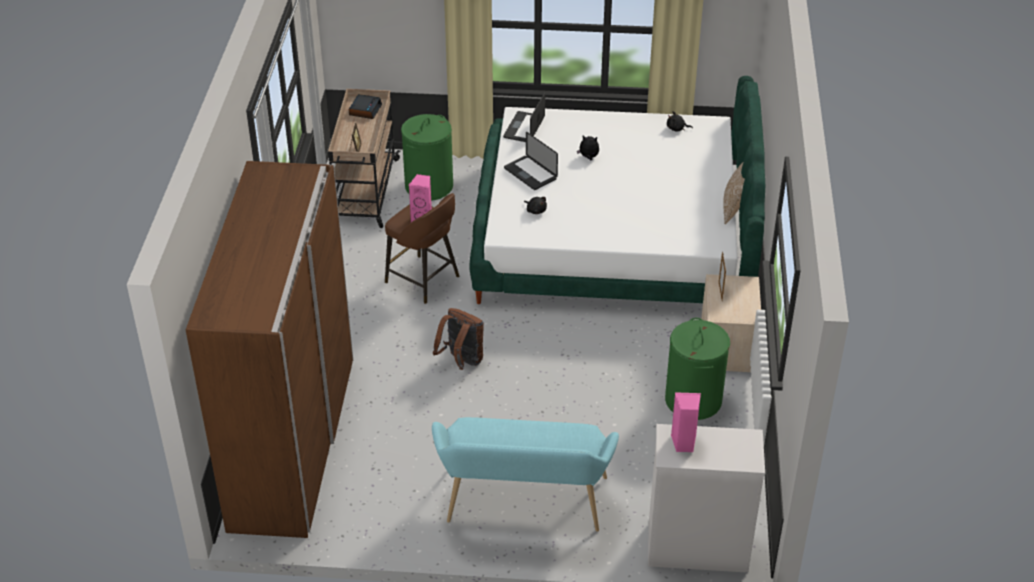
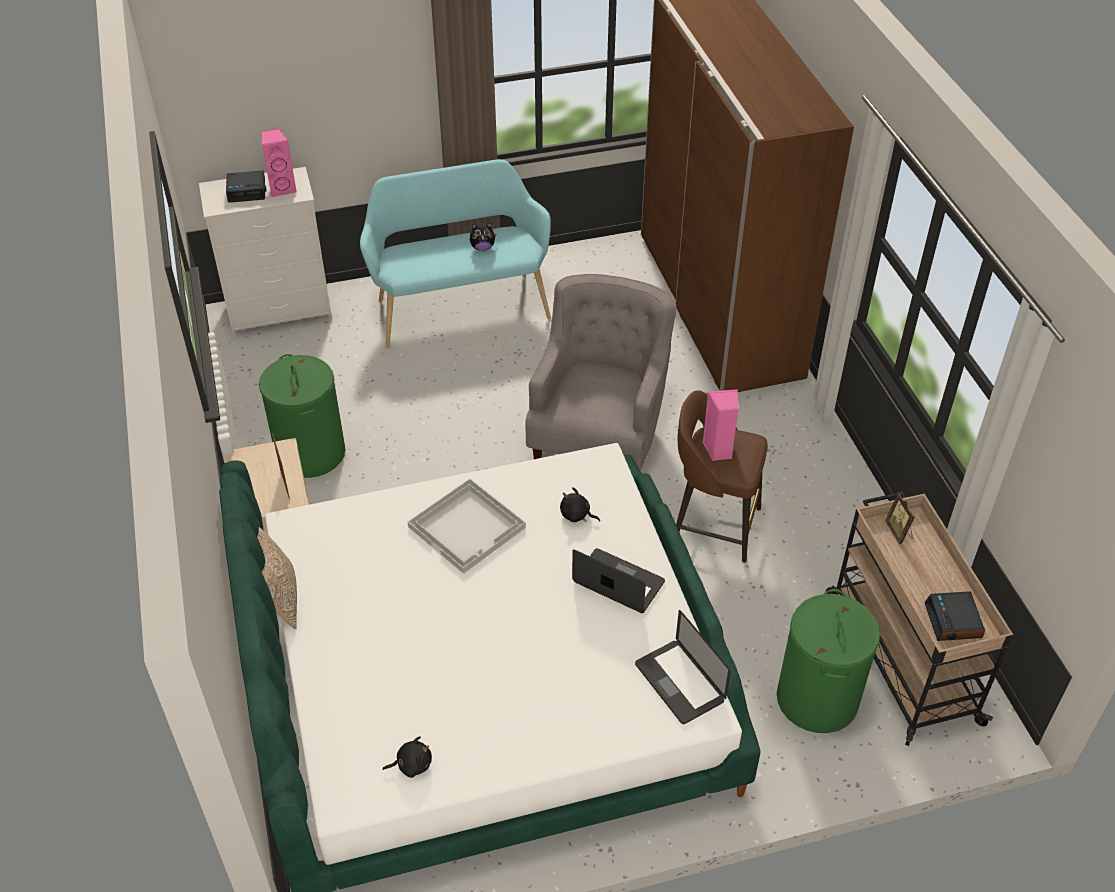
camera: 160 degrees right, 5 degrees up
brown backpack [433,308,484,370] -> grey armchair [525,274,676,470]
laptop [503,93,545,142] -> laptop turned 150 degrees clockwise [635,610,731,724]
plush toy [577,135,599,160] -> plush toy moved to [470,223,496,251]
none -> alarm clock [226,170,267,203]
none -> white tray [408,479,526,574]

